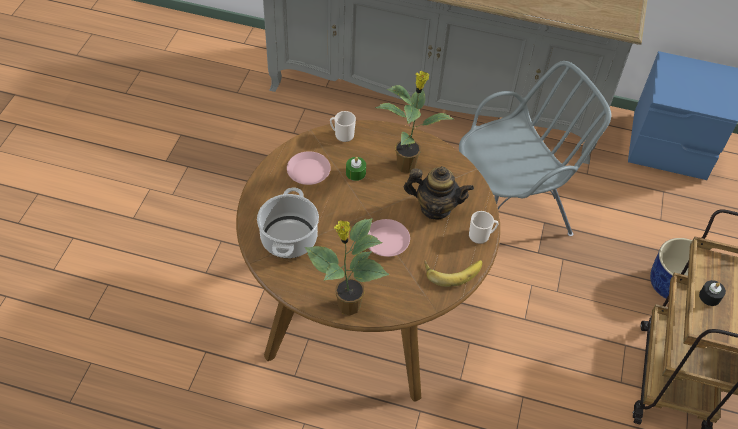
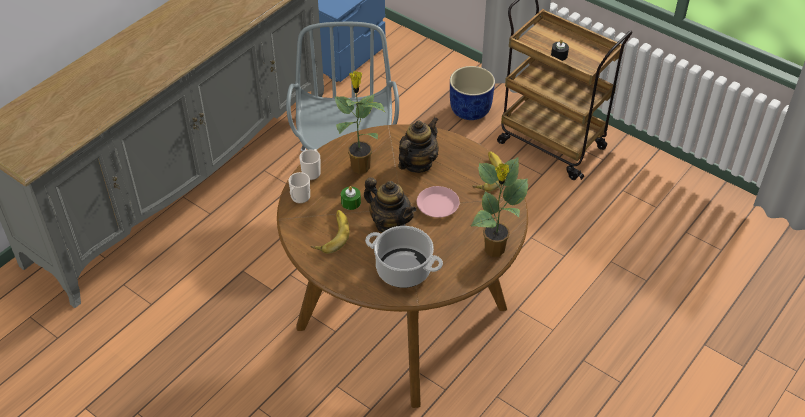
camera: 65 degrees left, 5 degrees down
pink plate [287,151,331,185] -> banana [311,210,349,254]
mug [469,211,499,244] -> mug moved to [299,149,321,180]
none -> teapot [364,177,417,232]

